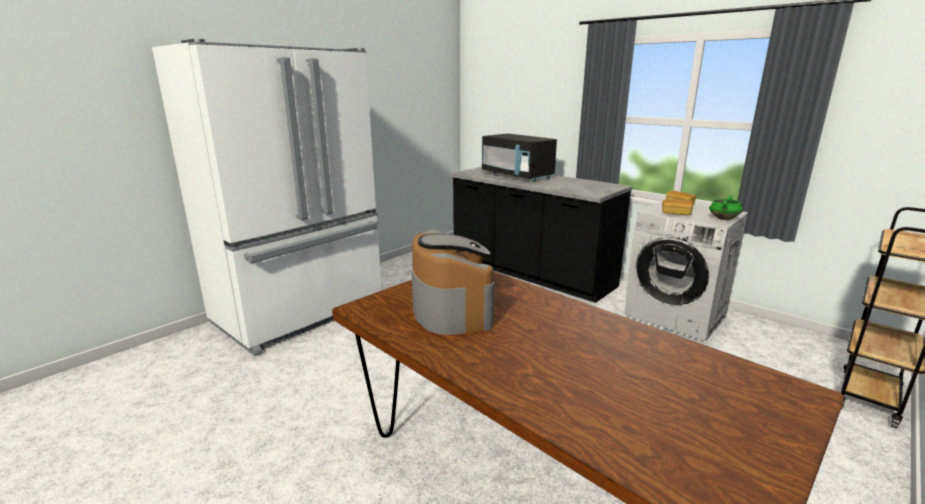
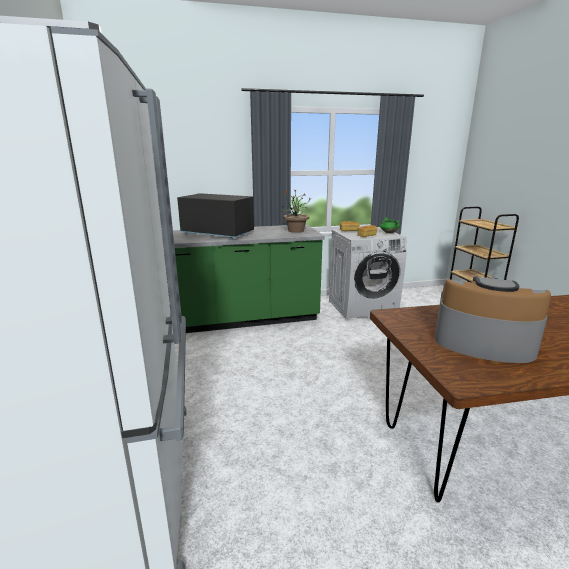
camera: 55 degrees left, 0 degrees up
black counter [450,167,632,303] -> green counter [162,224,325,333]
black microwave [482,134,557,182] -> black microwave turned 150 degrees counterclockwise [177,193,254,240]
none -> potted plant [281,190,312,233]

